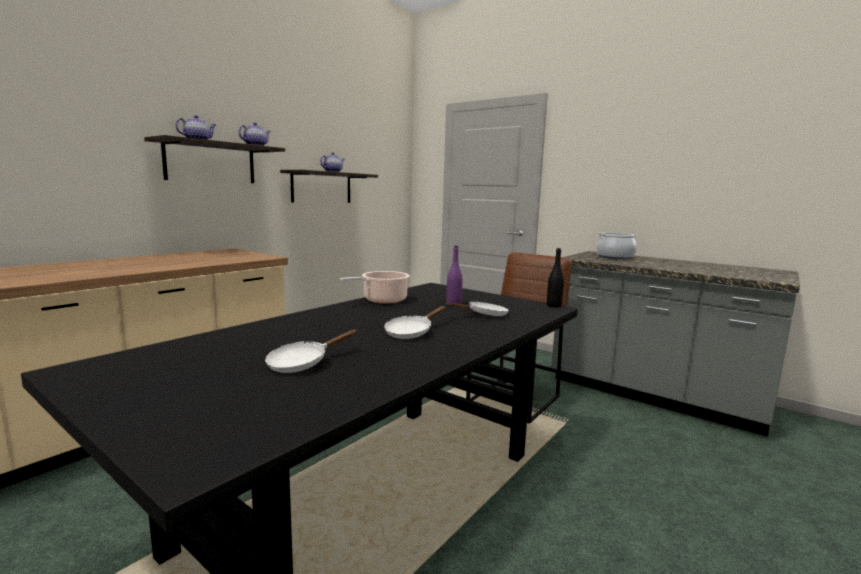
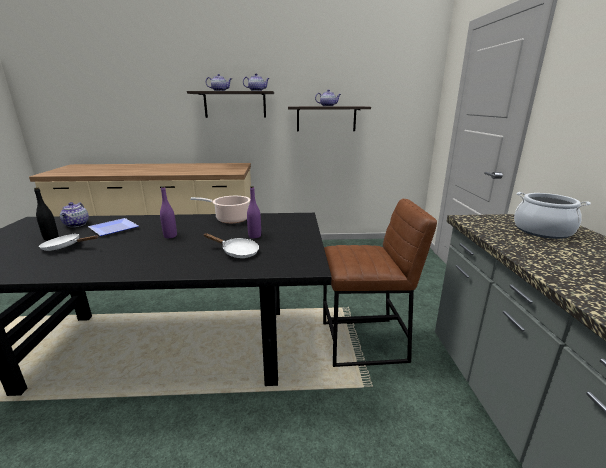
camera: 50 degrees right, 10 degrees up
white frying pan [384,306,446,339] -> none
black bottle [547,248,564,307] -> black bottle moved to [34,187,59,240]
none -> teapot [60,202,89,227]
none -> plate [88,218,139,236]
none -> purple bottle [160,186,177,238]

